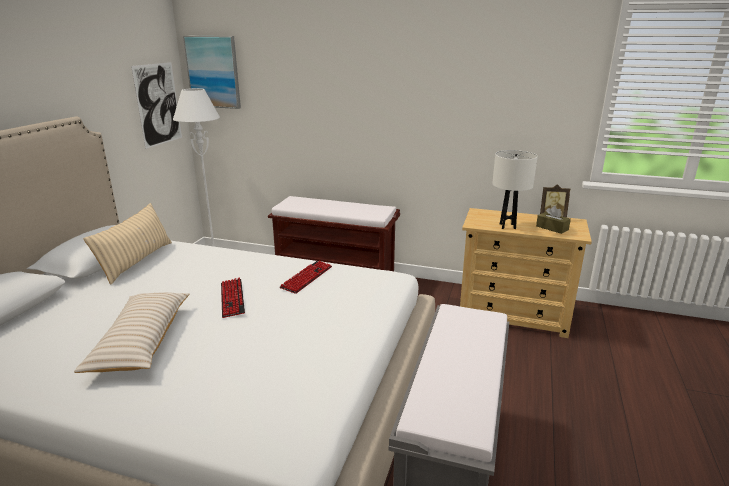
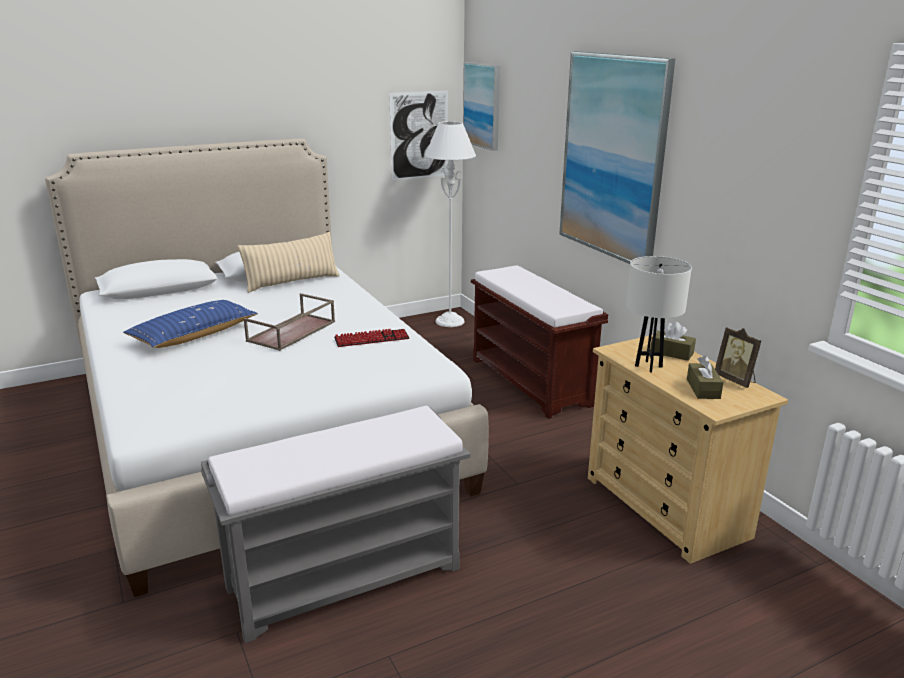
camera: 45 degrees right, 0 degrees up
beige pillow [74,292,189,373] -> blue pillow [123,300,258,348]
keyboard [221,277,245,318] -> brown tray [244,293,335,351]
none -> picture [559,51,675,264]
none -> brown tissue box [650,322,696,361]

